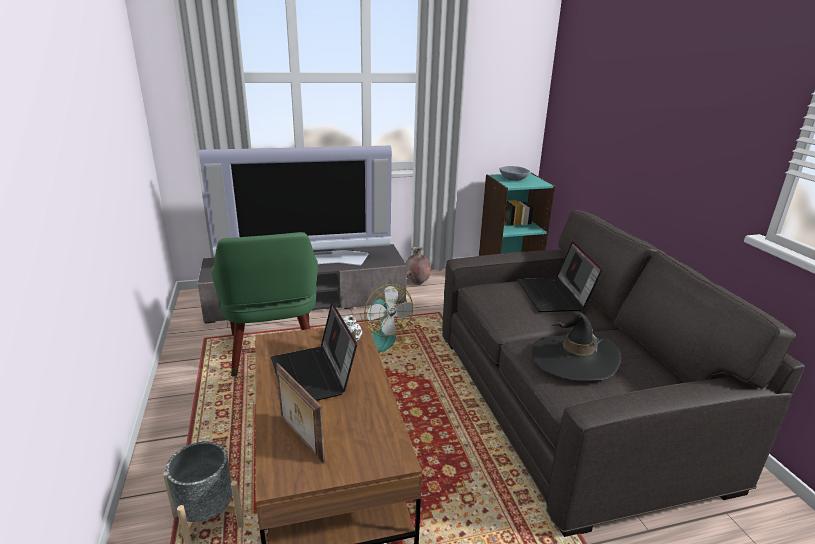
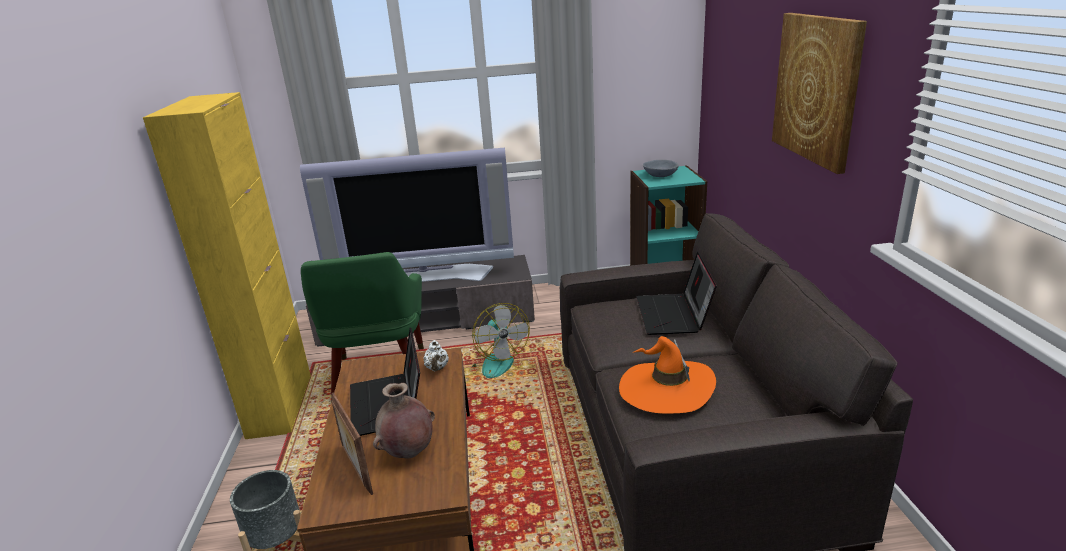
camera: 10 degrees right, 0 degrees up
brown vase [406,247,431,285] -> brown vase moved to [373,383,435,458]
black hat [532,312,621,381] -> orange hat [619,336,716,413]
none -> yellow cabinet [143,92,311,439]
none -> picture [772,13,867,174]

